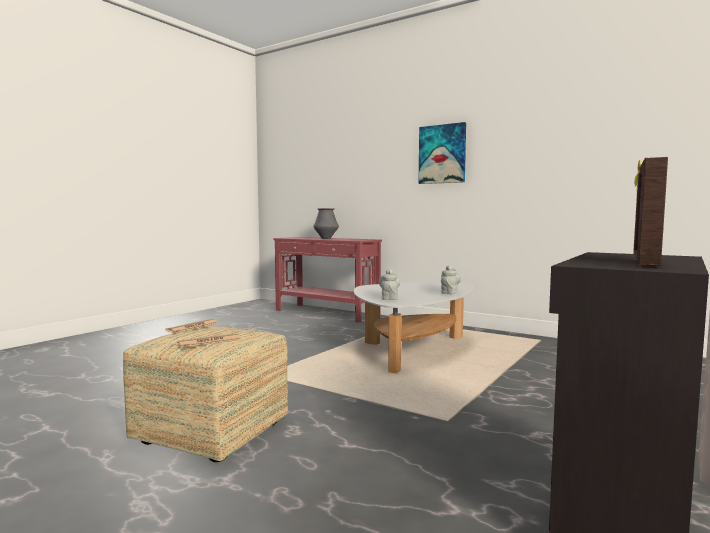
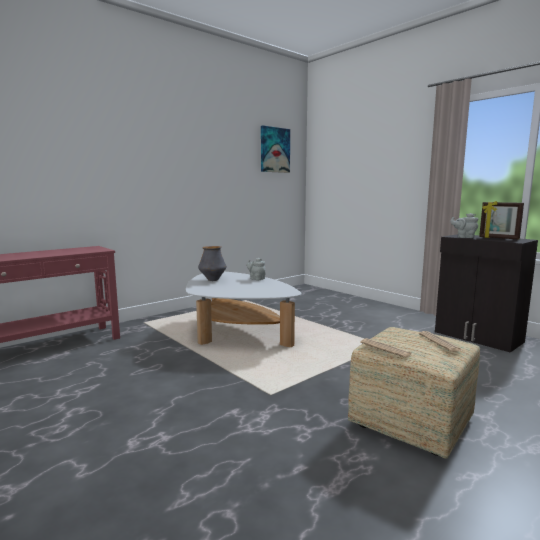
camera: 75 degrees left, 5 degrees up
vase [313,208,339,239] -> vase moved to [198,246,227,281]
grey teapot [379,269,400,300] -> grey teapot moved to [450,213,478,238]
picture [418,122,466,184] -> picture moved to [261,125,290,173]

